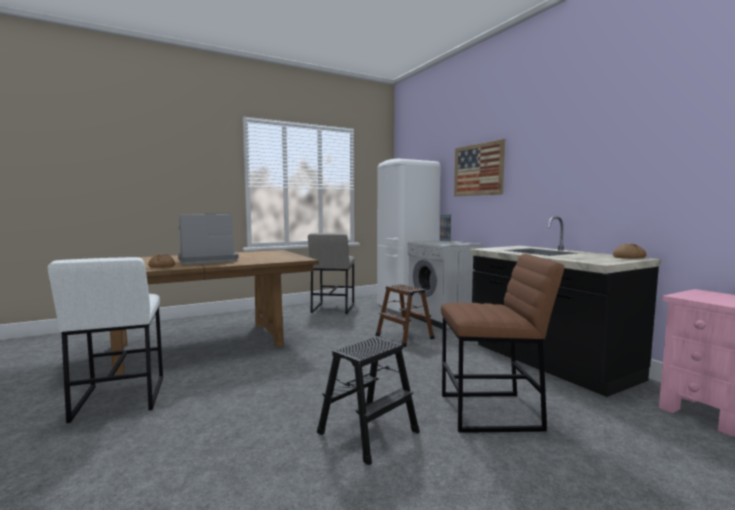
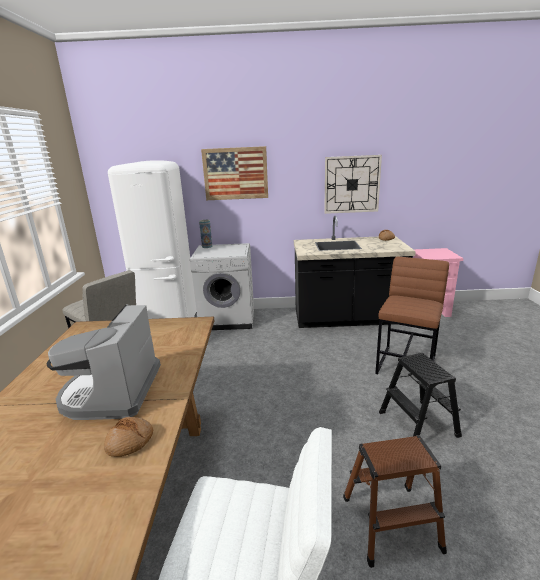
camera: 60 degrees left, 15 degrees up
brown step ladder [375,284,435,347] -> brown step ladder moved to [343,435,447,568]
none -> wall clock [324,155,382,214]

